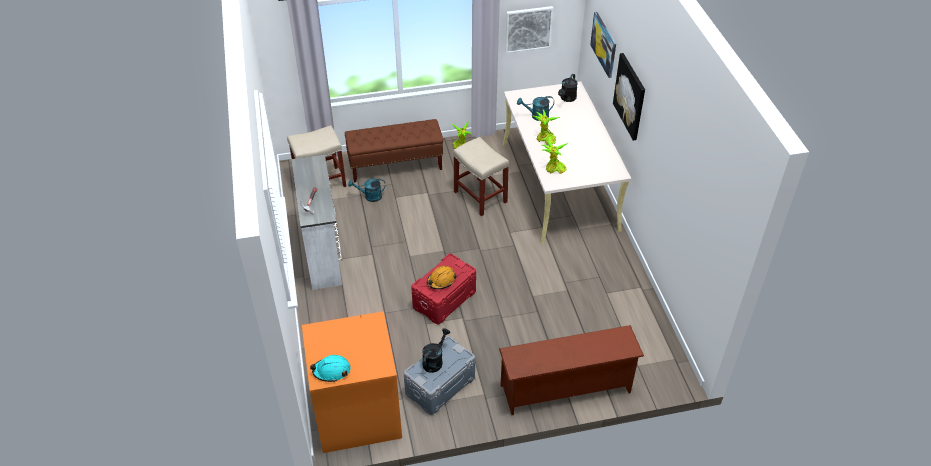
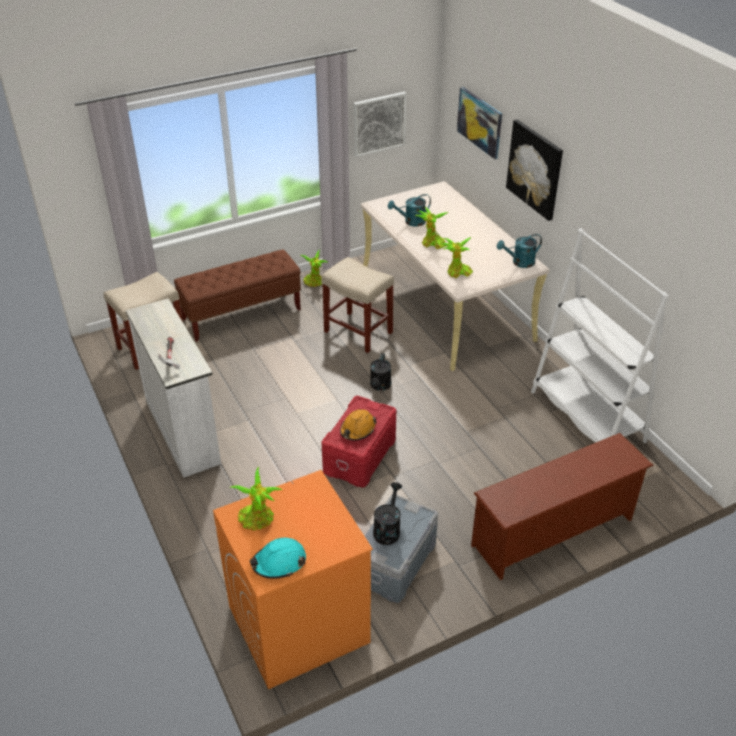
camera: 15 degrees left, 5 degrees down
turquoise watering can [348,179,385,202] -> turquoise watering can moved to [497,234,542,268]
black watering can [558,74,578,102] -> black watering can moved to [370,353,391,391]
none -> potted plant [230,467,282,531]
none -> white bookcase [531,228,669,443]

